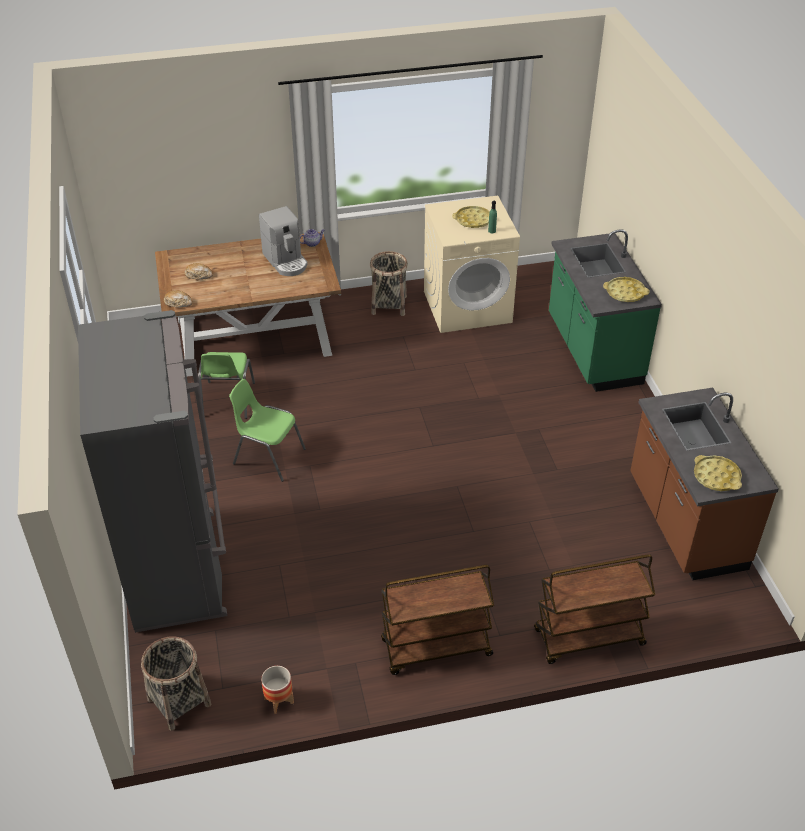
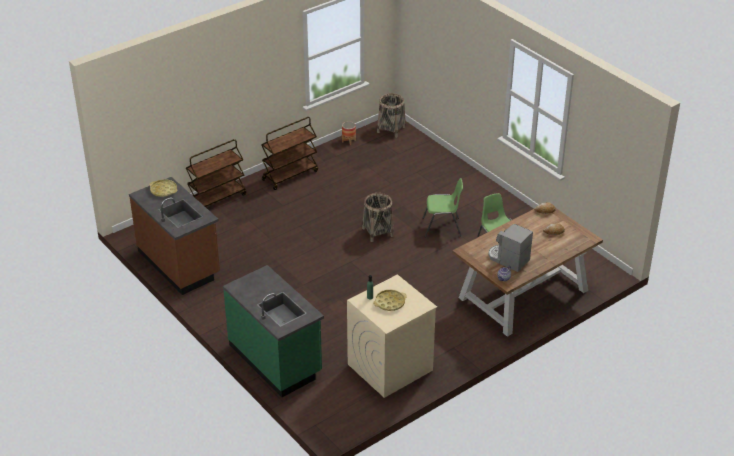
camera: 155 degrees right, 5 degrees down
grey fridge [78,310,227,633] -> none
basket [370,251,408,316] -> basket moved to [362,193,394,242]
yellow tray [603,277,650,302] -> none

